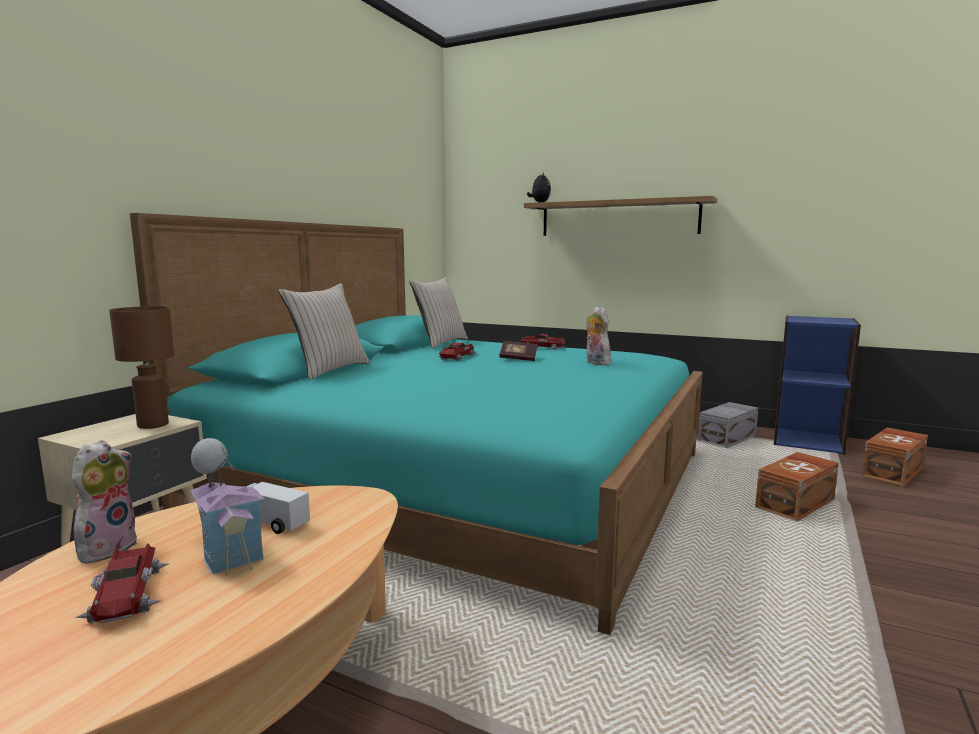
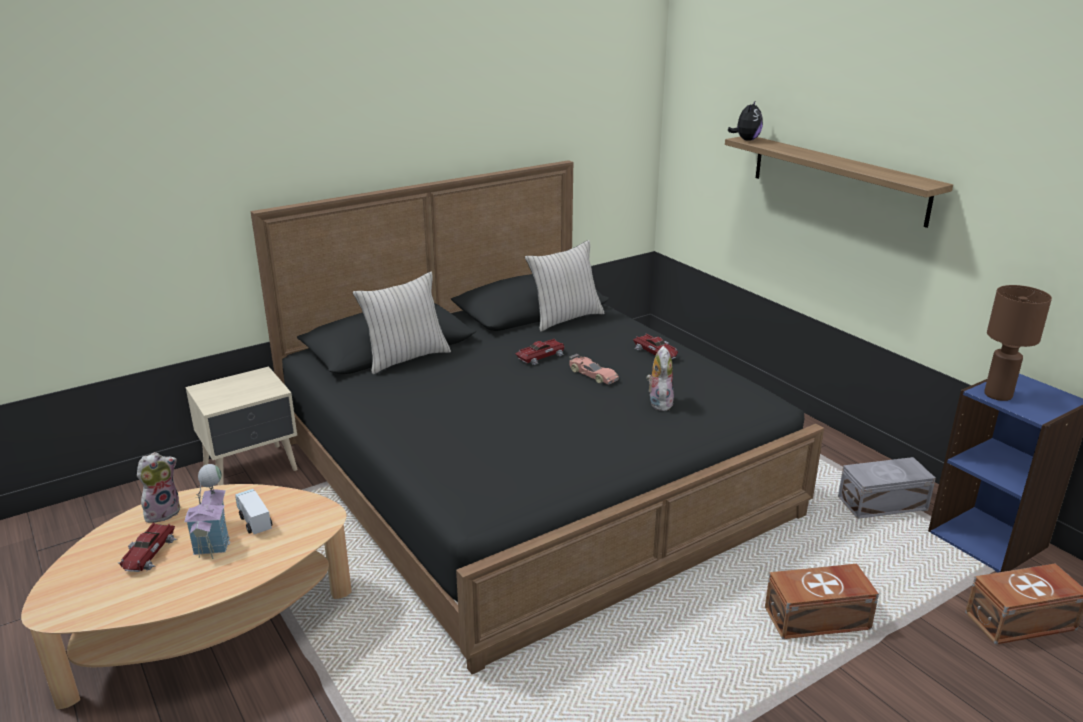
camera: 30 degrees right, 15 degrees up
brown table lamp [109,306,174,429] -> brown table lamp moved to [984,285,1052,401]
turquoise bed [130,213,703,635] -> black bed [251,160,824,675]
book [499,341,538,361] -> toy car [569,354,619,385]

